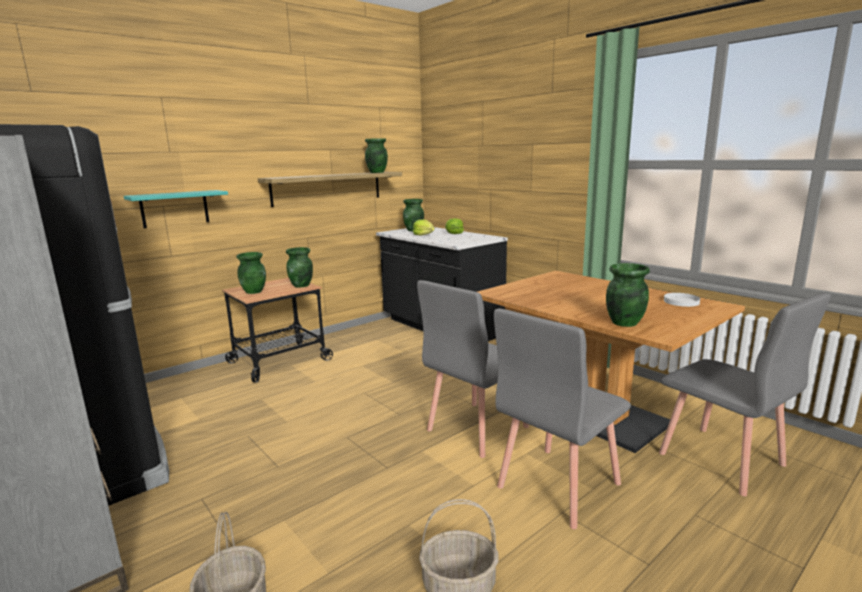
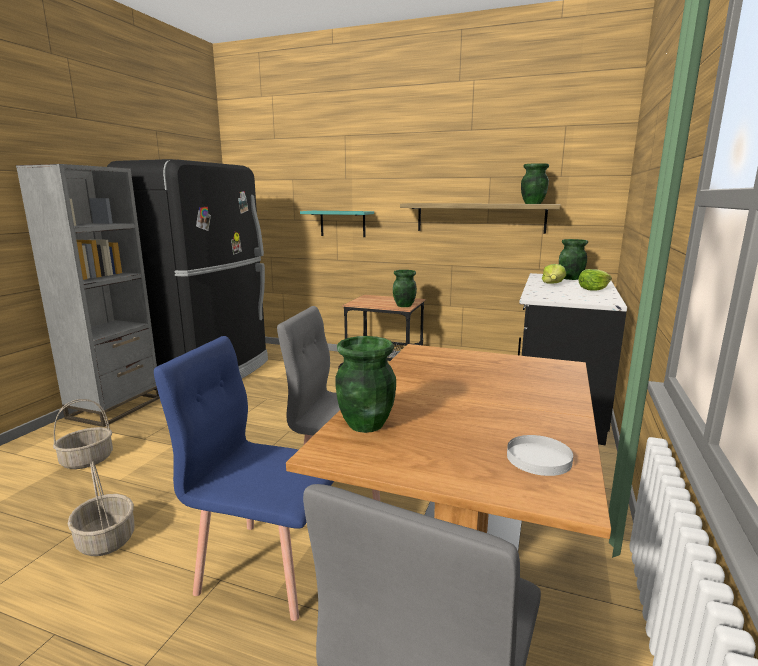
camera: 60 degrees right, 0 degrees up
green vase [236,252,266,294] -> none
grey chair [494,308,631,529] -> blue chair [154,336,334,621]

